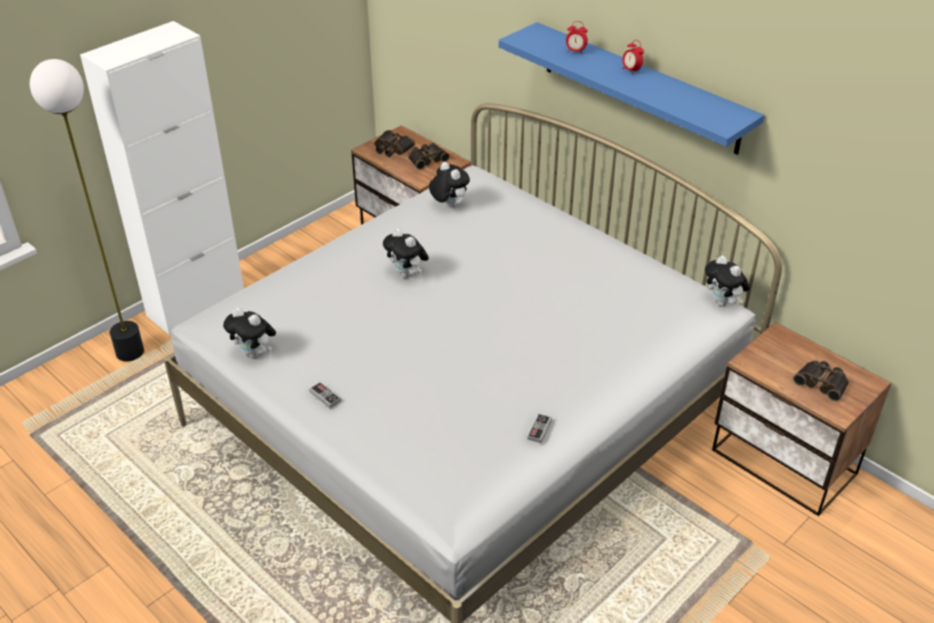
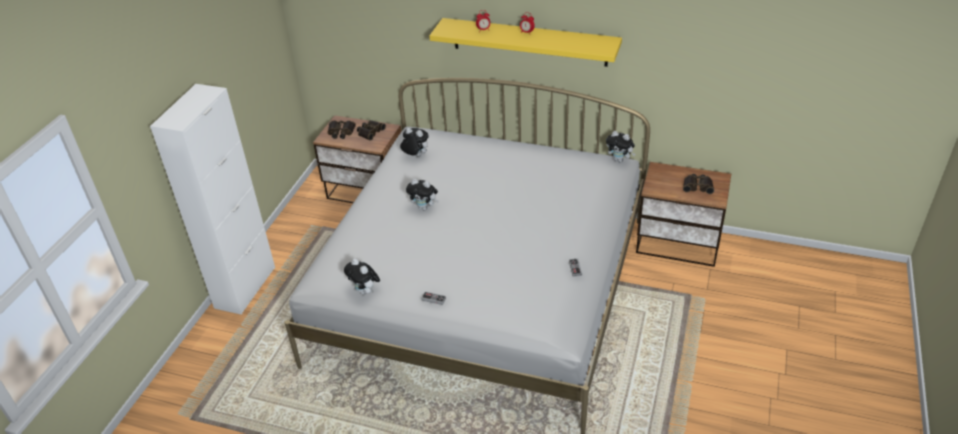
camera: 25 degrees left, 0 degrees up
floor lamp [30,59,144,362] -> none
plush toy [223,307,276,358] -> plush toy turned 45 degrees clockwise [344,258,380,295]
blue shelf [499,22,764,155] -> yellow shelf [429,18,622,67]

